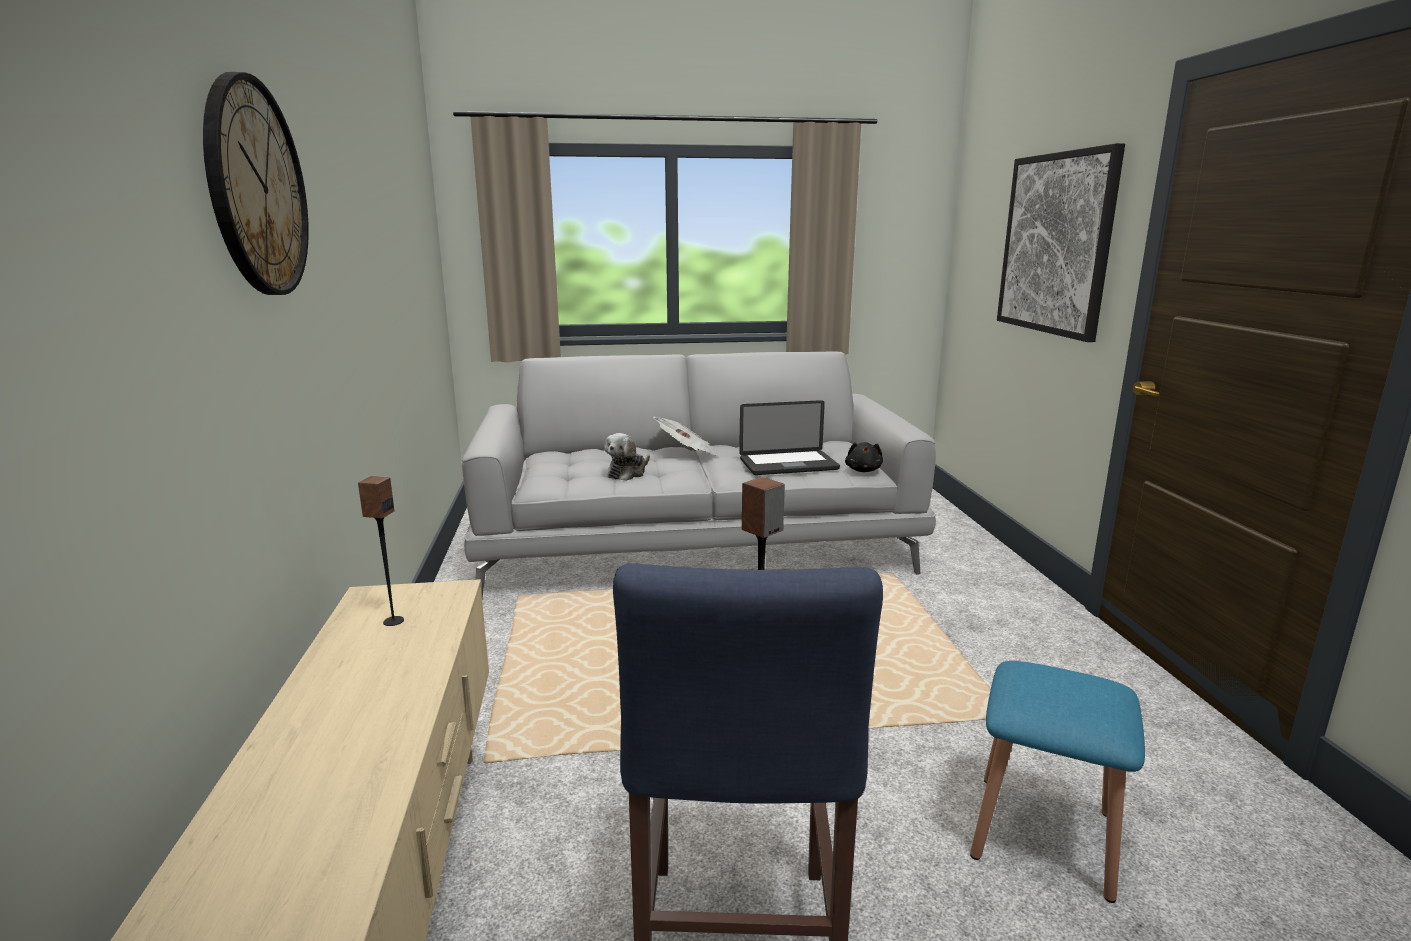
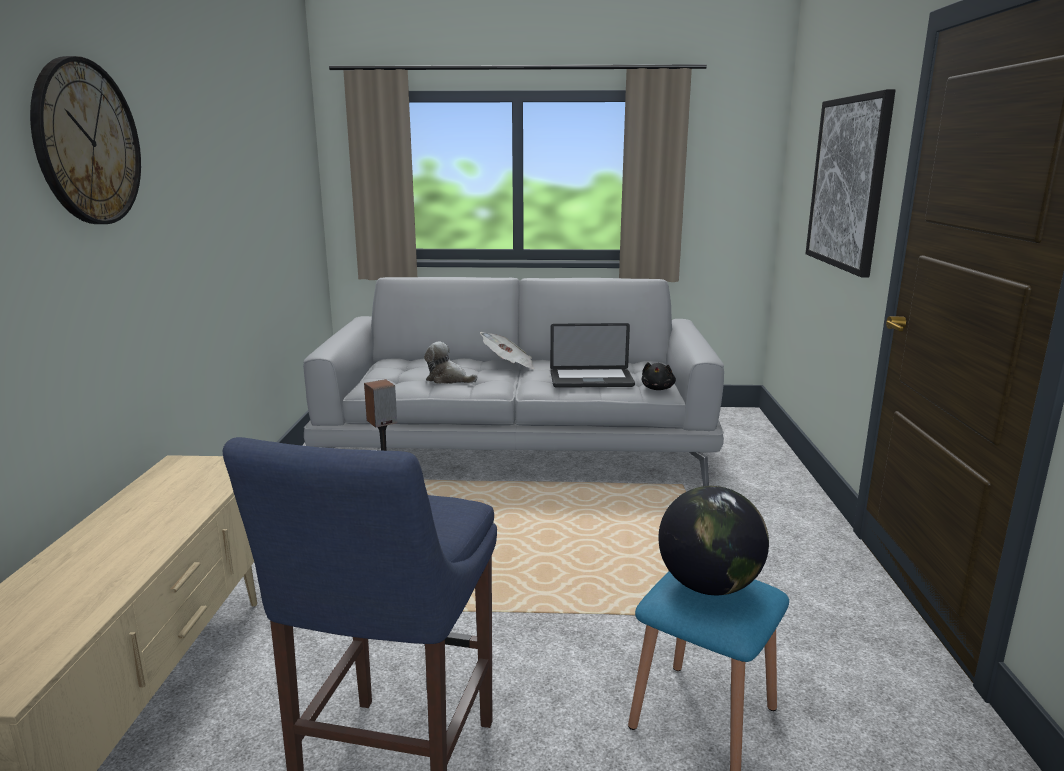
camera: 10 degrees right, 0 degrees up
speaker [358,476,404,626] -> none
plush toy [604,433,650,481] -> plush toy turned 75 degrees clockwise [424,341,477,384]
none -> globe [658,486,769,595]

